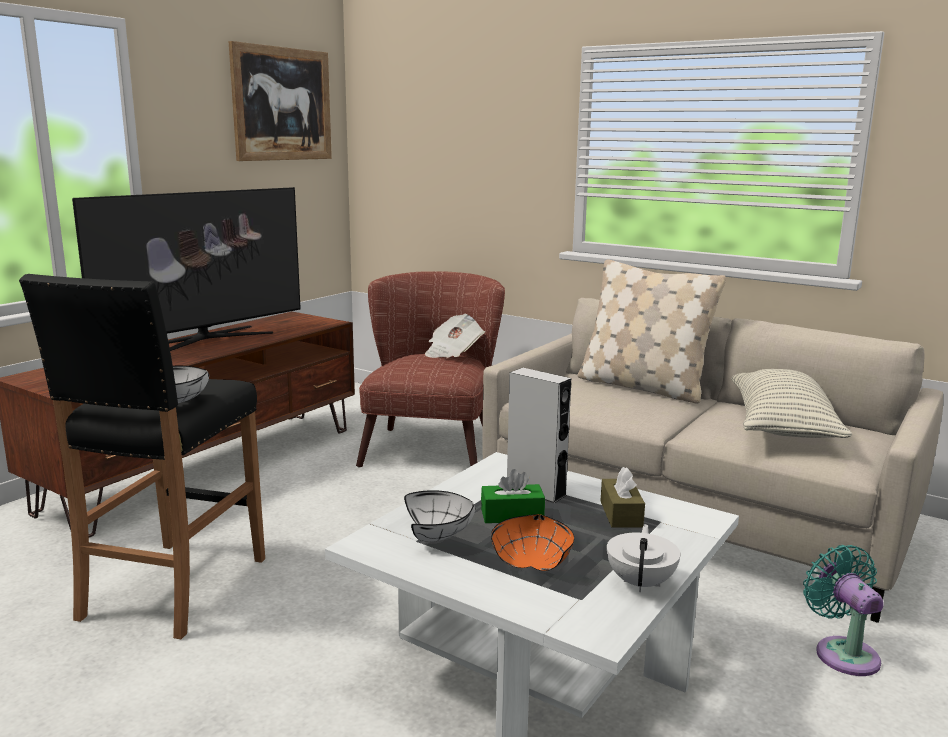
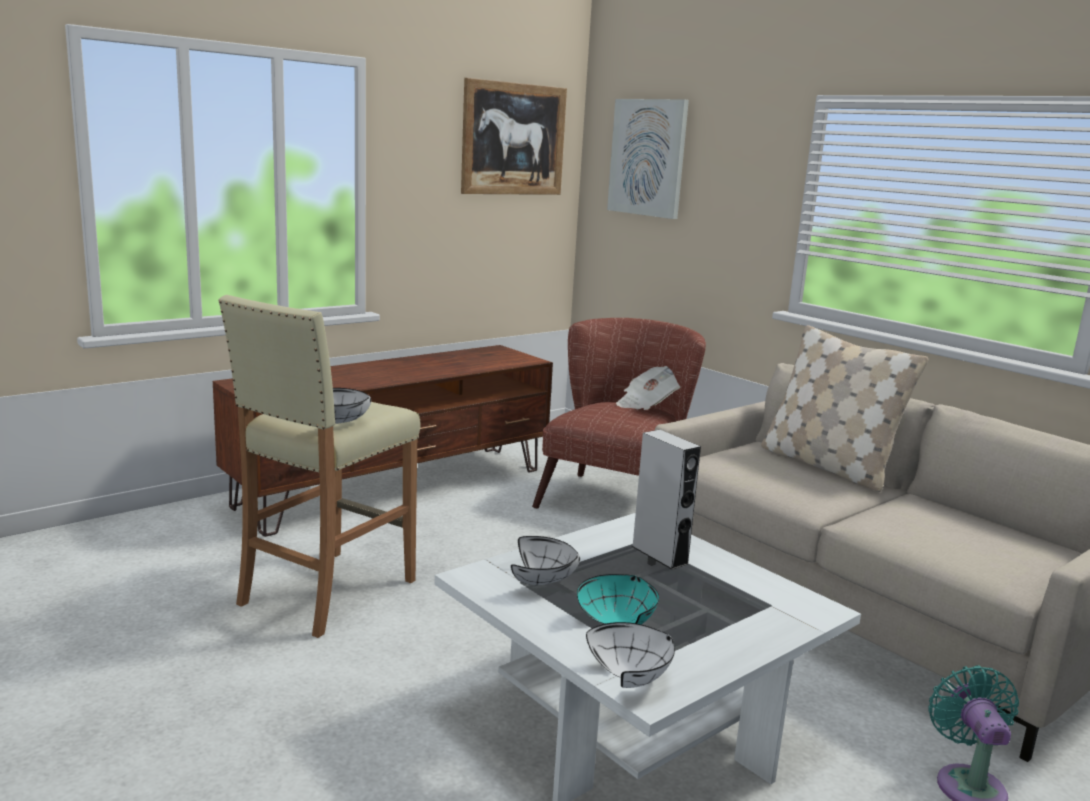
camera: 15 degrees right, 0 degrees up
black stool [19,274,265,639] -> beige stool [218,295,421,638]
television [72,187,301,351] -> none
green tissue box [481,469,545,523] -> none
orange bowl [491,514,574,571] -> turquoise bowl [577,574,659,624]
brown tissue box [601,467,645,528] -> none
white teapot [607,524,680,592] -> none
pillow [731,369,852,438] -> none
none -> white bowl [586,622,675,688]
none -> picture [607,99,689,219]

